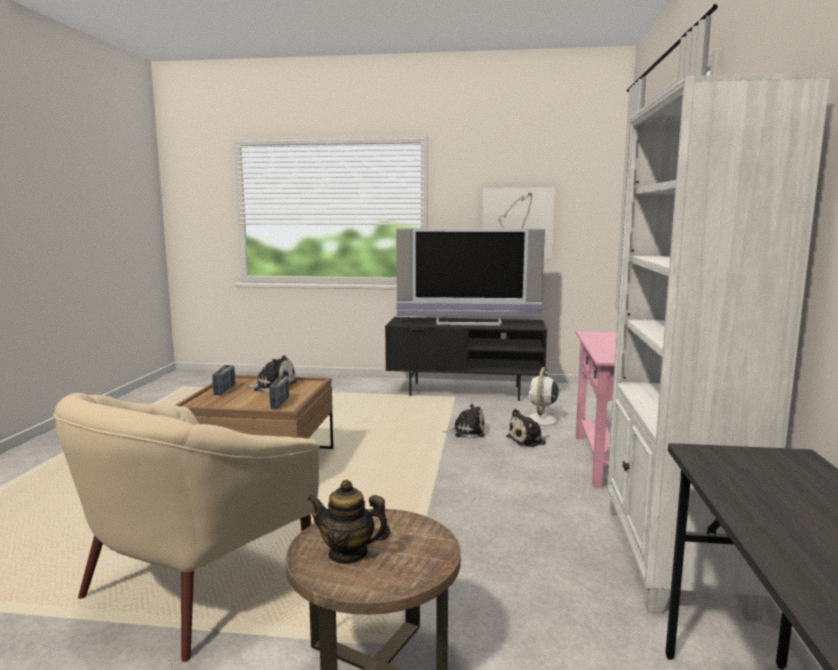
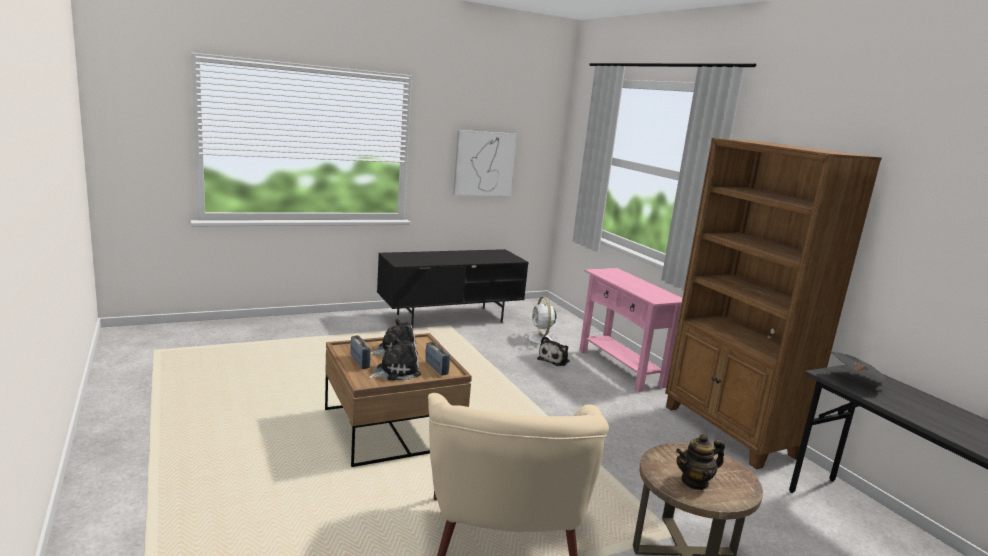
camera: 35 degrees left, 5 degrees up
television [396,228,545,325] -> none
plush toy [442,404,485,438] -> plush toy moved to [367,337,421,381]
white bookcase [607,72,832,621] -> brown bookcase [665,138,882,469]
none -> newspaper [829,351,888,381]

